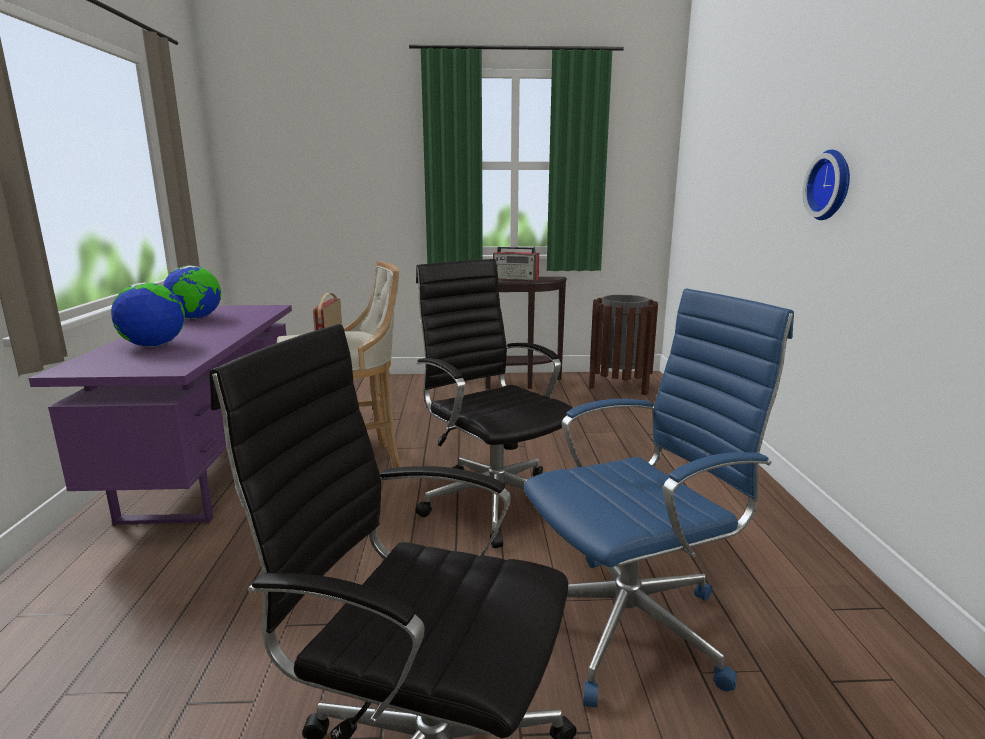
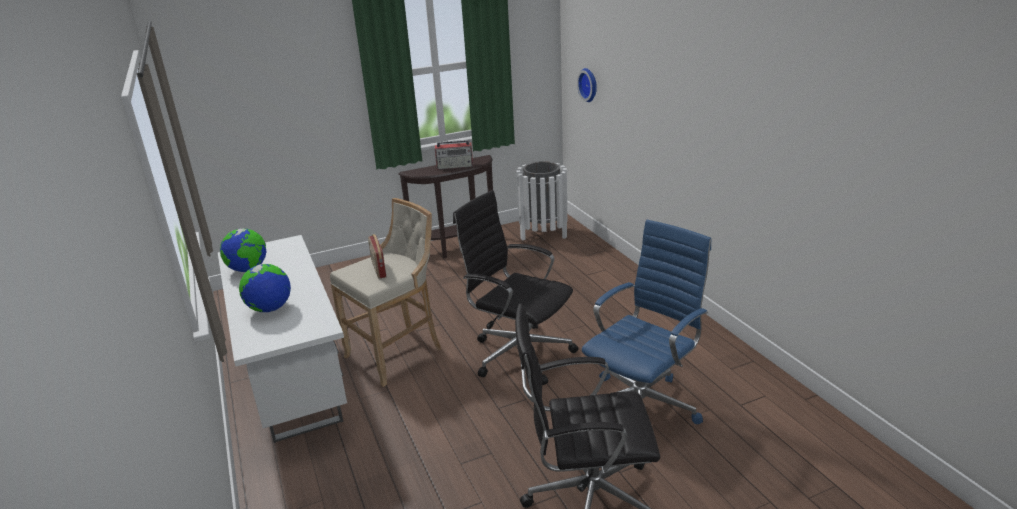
camera: 20 degrees left, 10 degrees up
purple desk [29,305,292,525] -> white desk [218,235,347,443]
brown trash can [589,295,658,395] -> white trash can [516,161,568,241]
wall clock [803,150,850,220] -> wall clock moved to [577,68,597,102]

